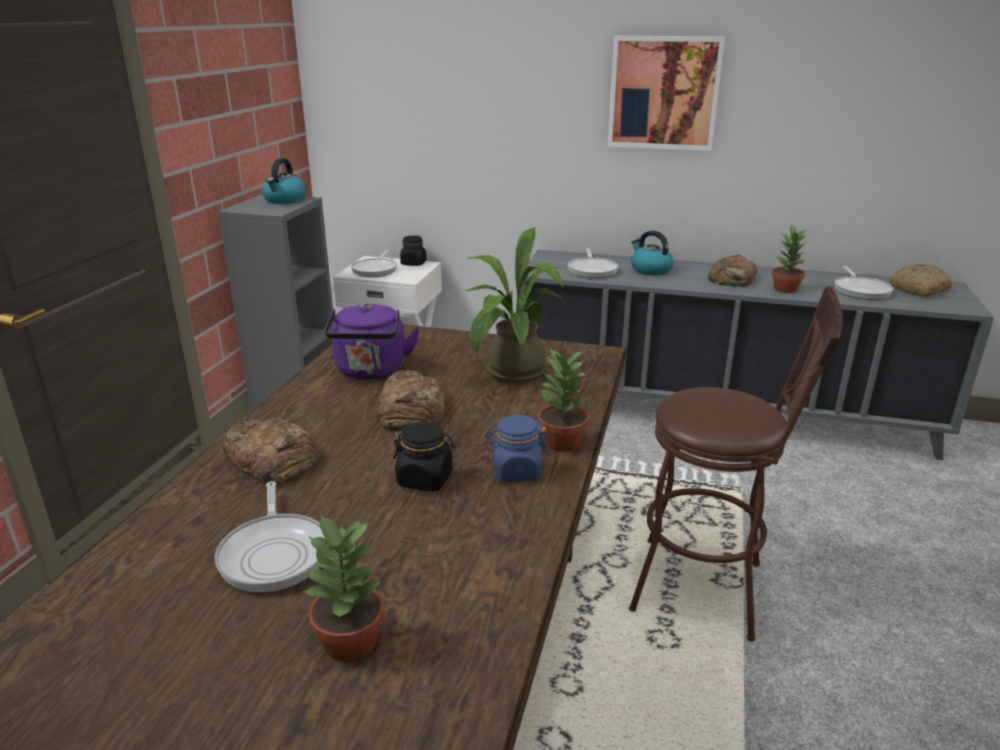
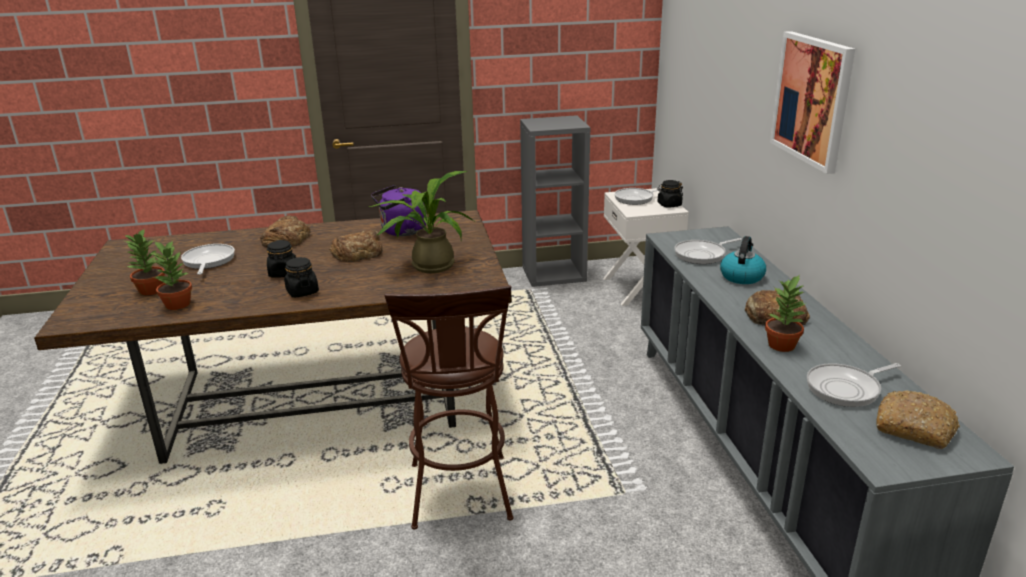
camera: 65 degrees right, 0 degrees up
frying pan [215,481,325,592] -> frying pan turned 120 degrees clockwise [181,244,235,275]
kettle [262,158,306,204] -> none
blue jar [486,415,548,482] -> black jar [284,257,319,298]
potted plant [538,347,589,452] -> potted plant moved to [150,240,192,310]

